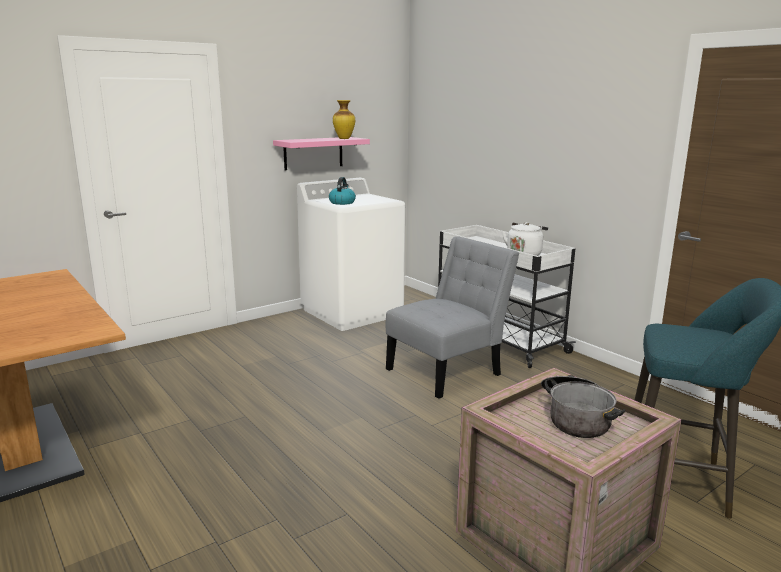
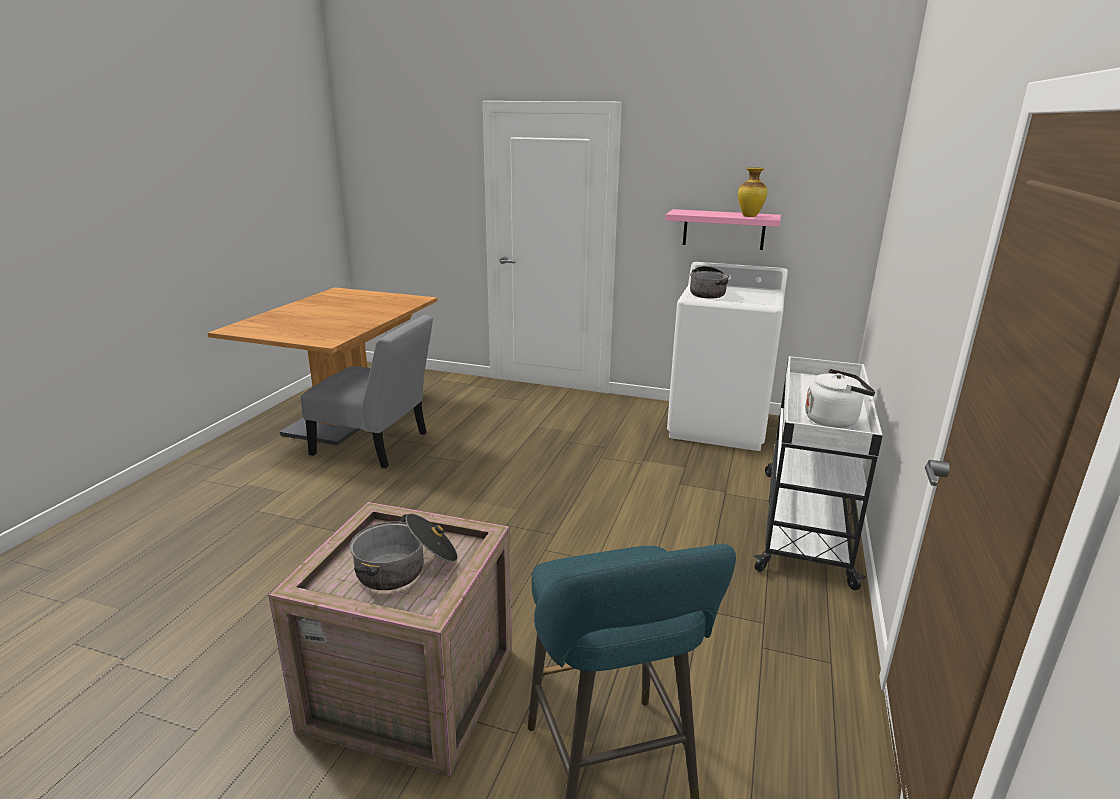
camera: 55 degrees right, 5 degrees up
kettle [329,177,356,205] -> cooking pot [690,266,729,299]
grey chair [386,236,519,399] -> grey chair moved to [301,315,433,468]

